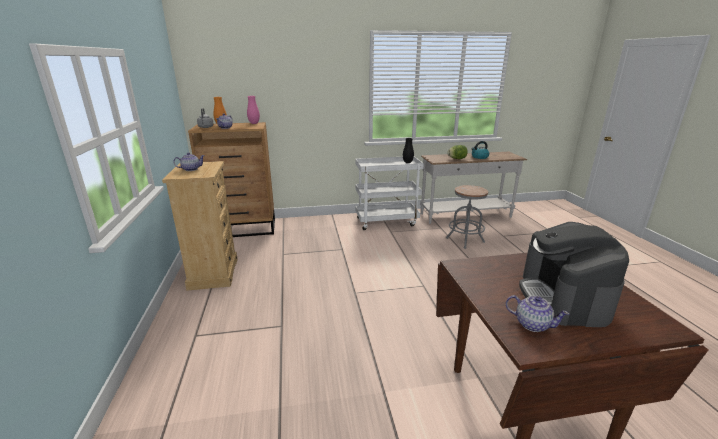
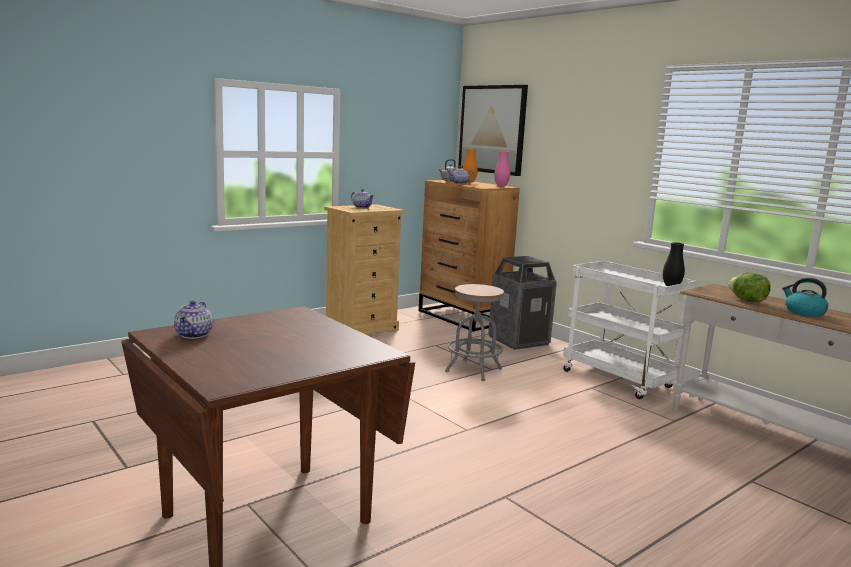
camera: 60 degrees right, 10 degrees down
grey stool [446,185,488,249] -> grey stool moved to [445,284,504,381]
coffee machine [519,222,629,327] -> none
none -> picture [458,85,528,176]
none -> trash can [488,256,557,350]

